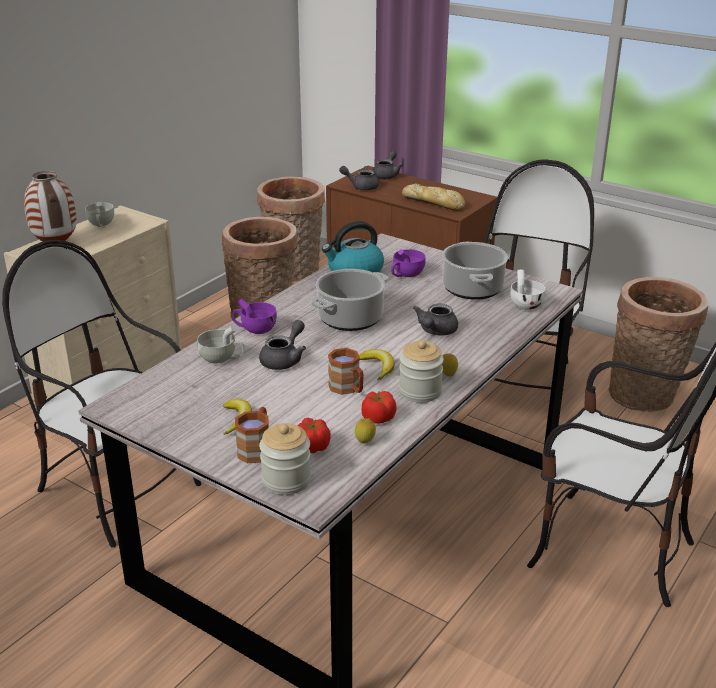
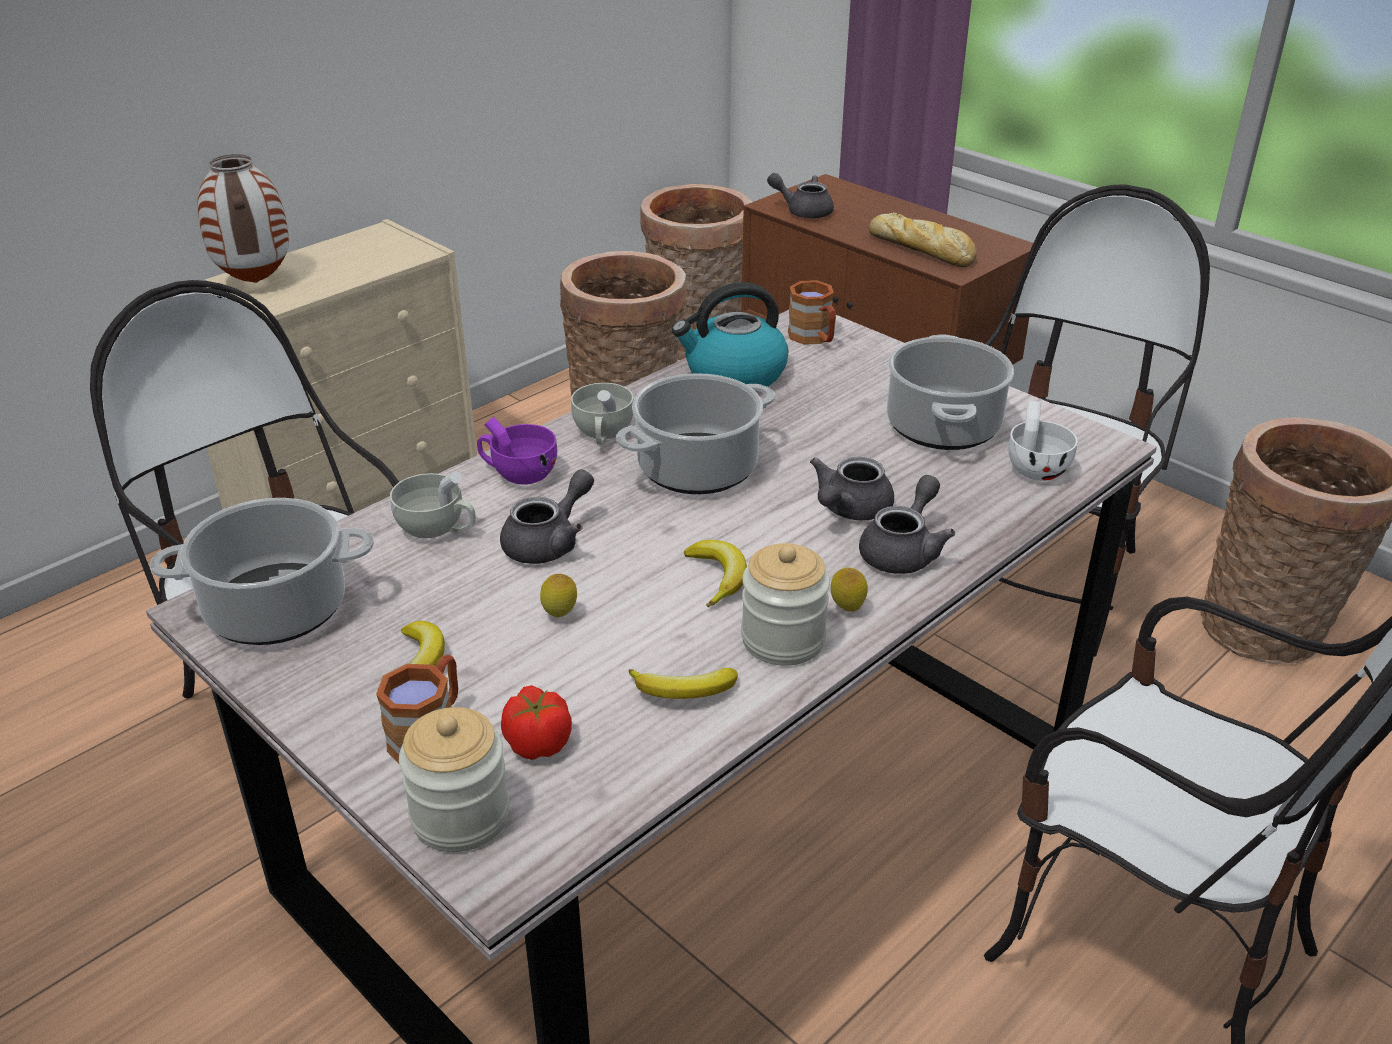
camera: 10 degrees right, 5 degrees up
white cup [85,202,114,227] -> white cup moved to [571,383,634,444]
brown mug [328,348,364,395] -> brown mug moved to [788,280,836,345]
lemon [355,418,376,443] -> lemon moved to [540,574,577,617]
tomato [362,391,396,424] -> banana [629,668,738,699]
grey teapot [372,150,403,179] -> grey teapot moved to [859,475,955,574]
purple cup [391,249,425,277] -> none
none -> cooking pot [150,498,374,645]

